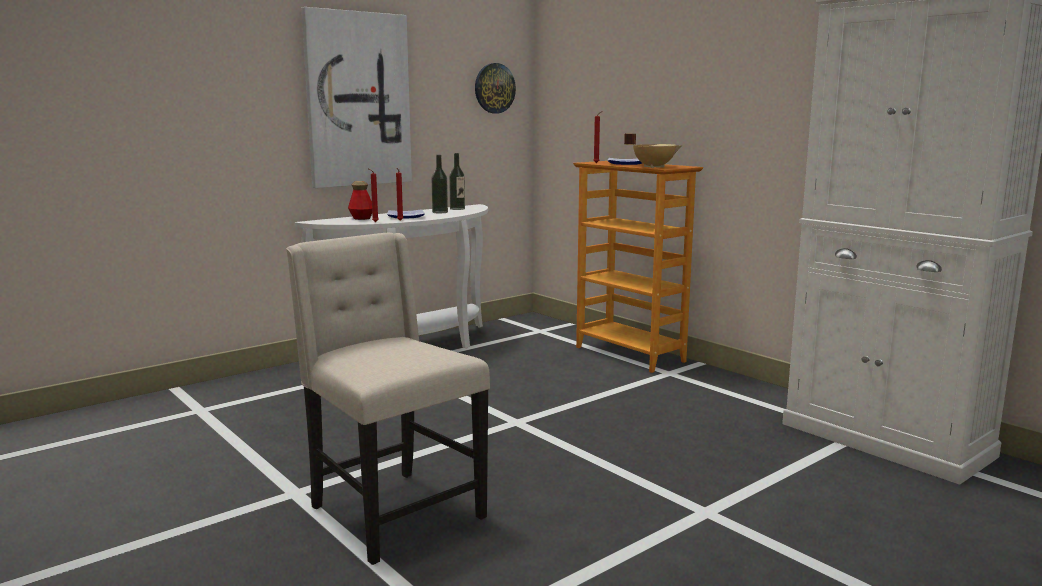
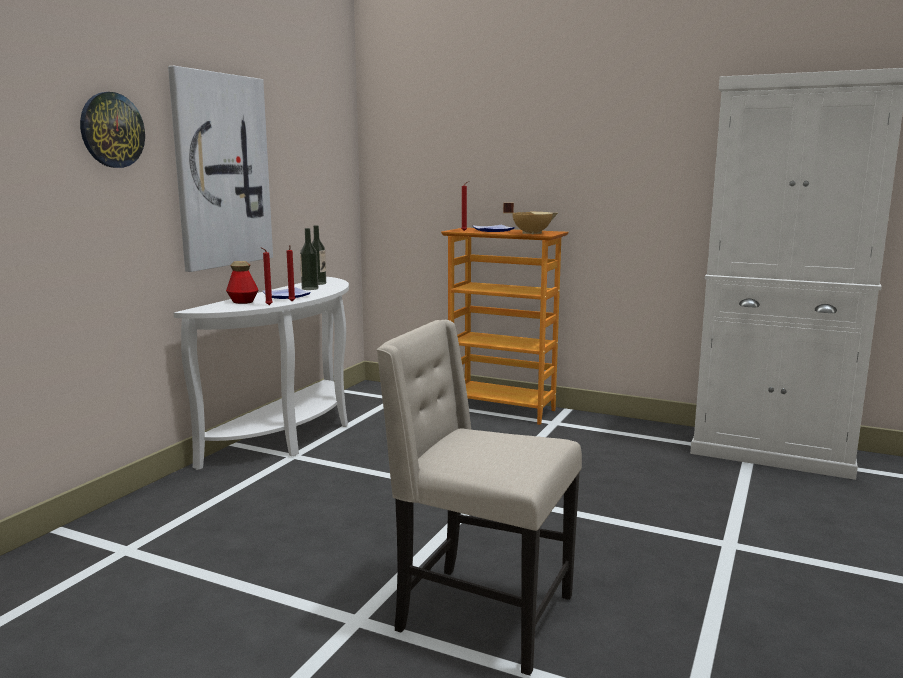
camera: 25 degrees left, 0 degrees up
wall clock [475,63,516,113] -> wall clock moved to [80,92,145,168]

